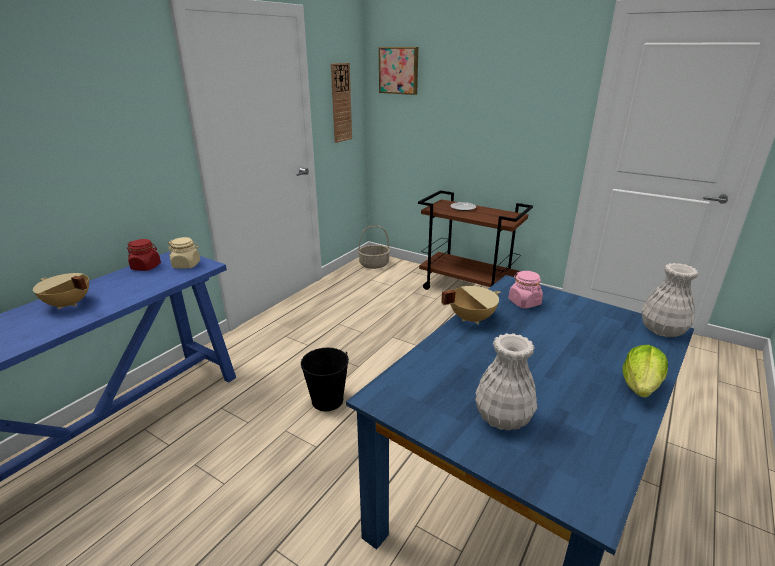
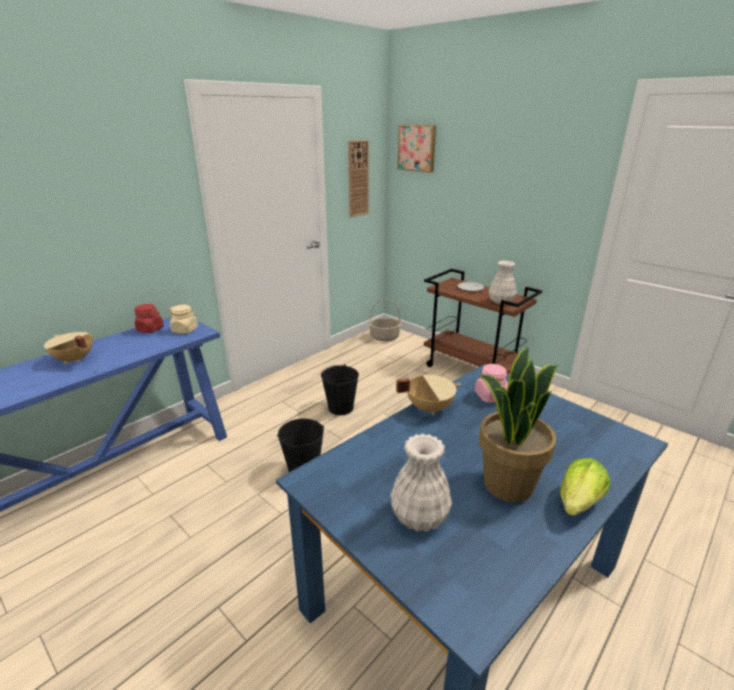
camera: 10 degrees right, 0 degrees up
white vase [642,263,699,337] -> white vase moved to [489,261,517,304]
none -> black bucket [321,364,359,415]
none -> potted plant [479,346,558,503]

